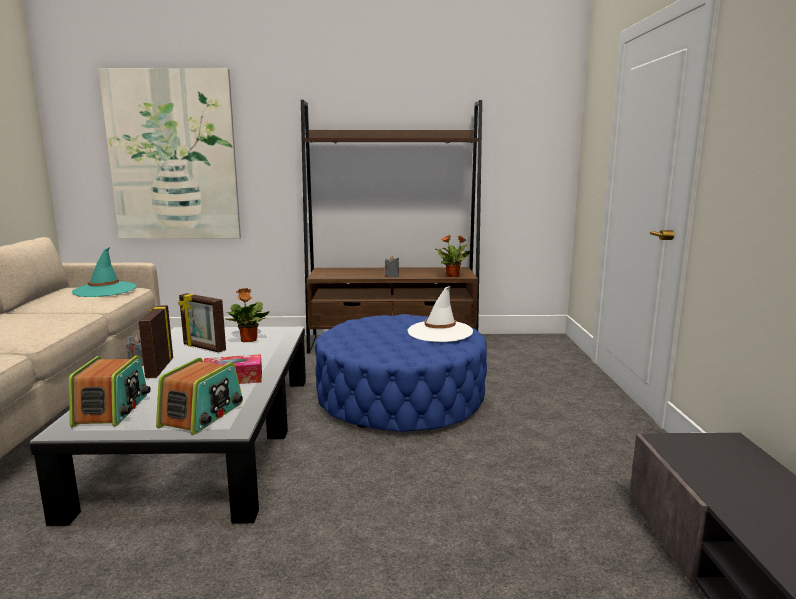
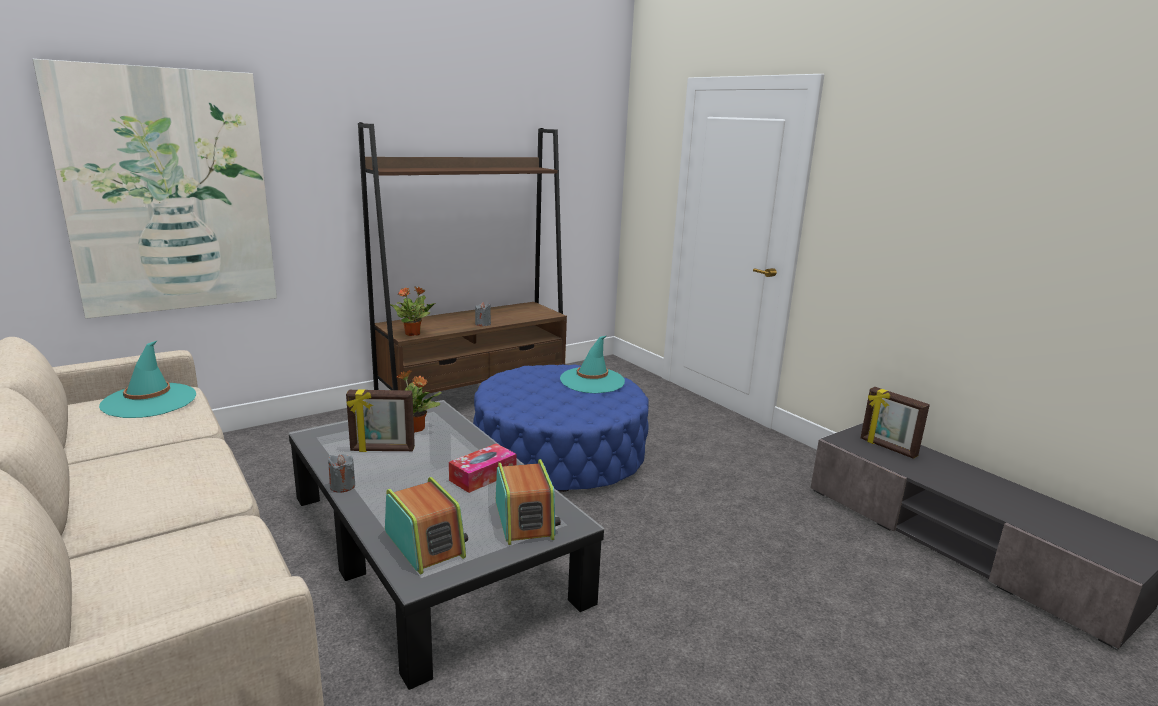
camera: 35 degrees left, 5 degrees up
picture frame [139,305,173,378] -> picture frame moved to [861,387,930,459]
white hat [408,286,473,342] -> turquoise hat [560,336,625,393]
potted plant [435,235,473,277] -> potted plant moved to [390,287,435,336]

